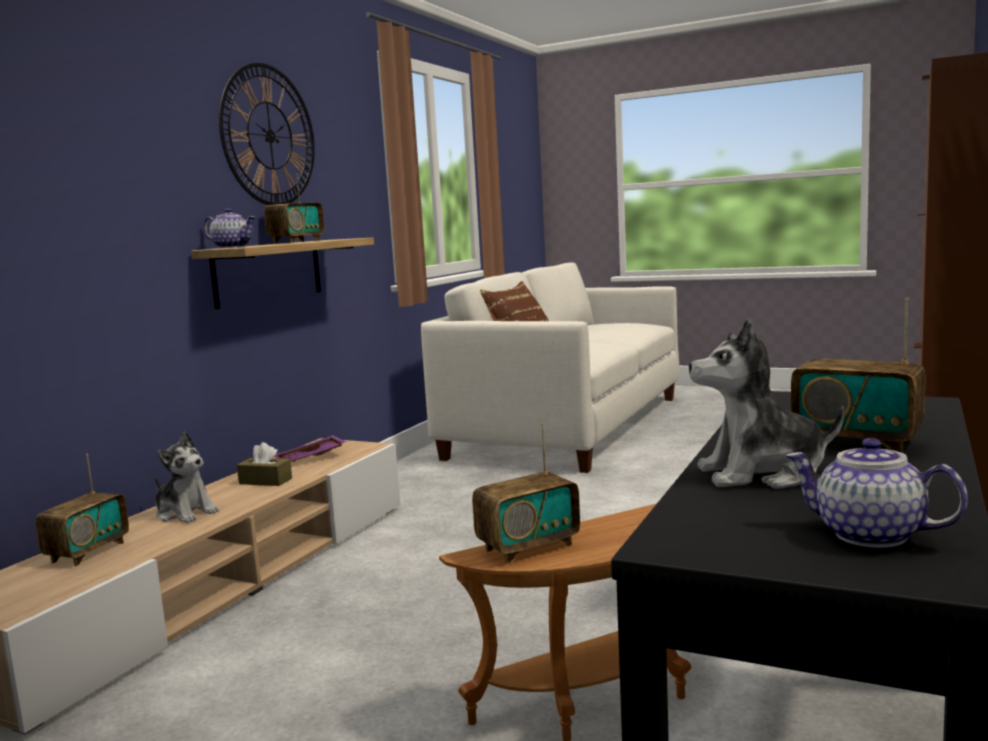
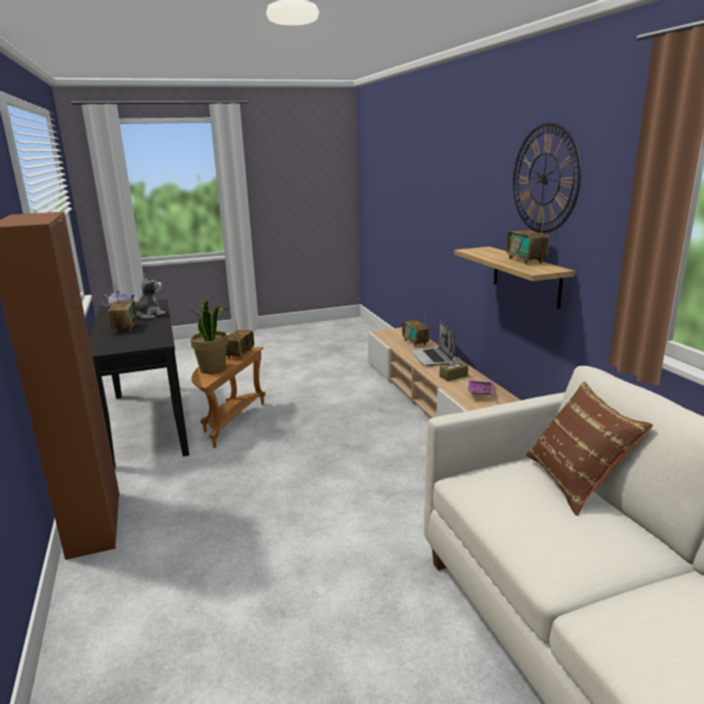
camera: 135 degrees right, 10 degrees up
plush toy [155,432,219,523] -> laptop [411,321,455,366]
teapot [203,208,256,248] -> none
radio [791,297,926,453] -> radio turned 90 degrees clockwise [108,282,137,333]
none -> potted plant [190,300,228,374]

